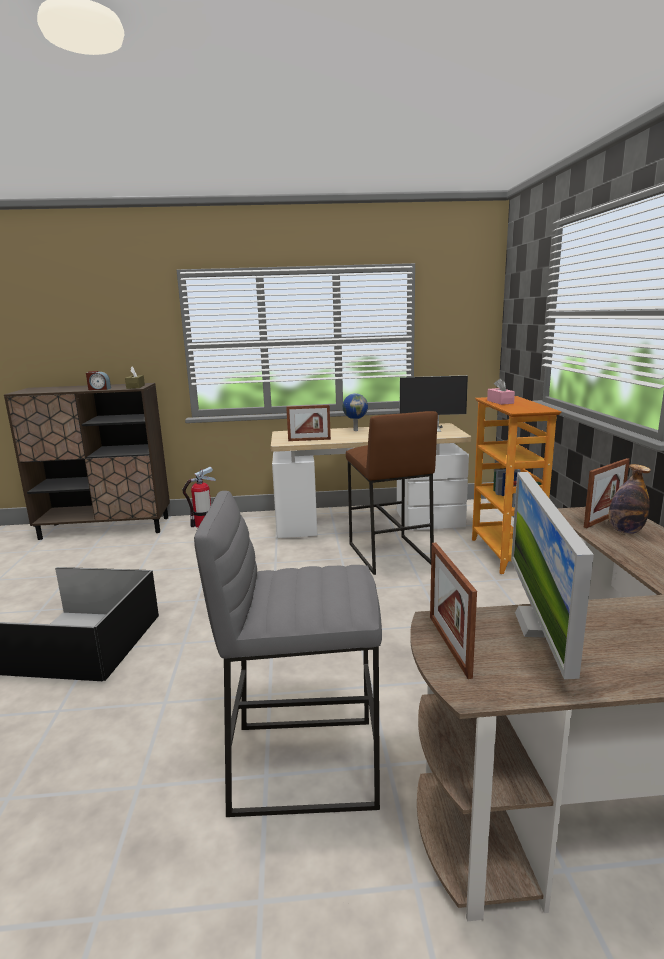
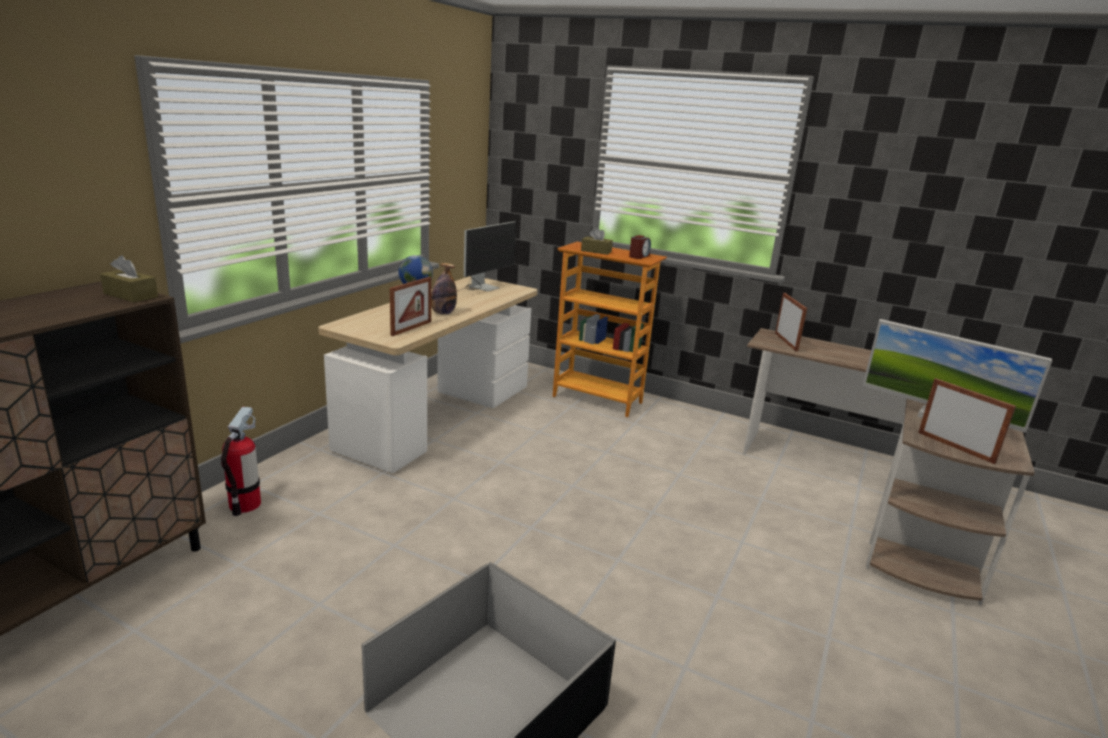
camera: 60 degrees left, 5 degrees up
alarm clock [86,371,111,390] -> alarm clock moved to [629,235,651,259]
grey stool [194,491,382,817] -> none
brown stool [346,411,438,575] -> none
picture frame [430,543,477,679] -> picture frame turned 150 degrees counterclockwise [918,378,1016,464]
pink tissue box [487,378,515,405] -> brown tissue box [581,228,613,255]
bottle [608,464,651,534] -> bottle moved to [431,263,457,315]

